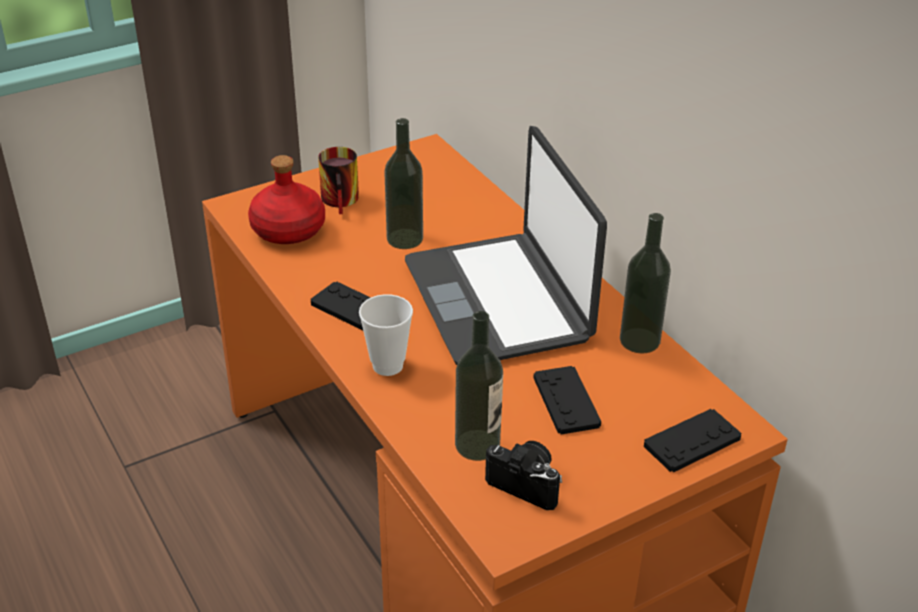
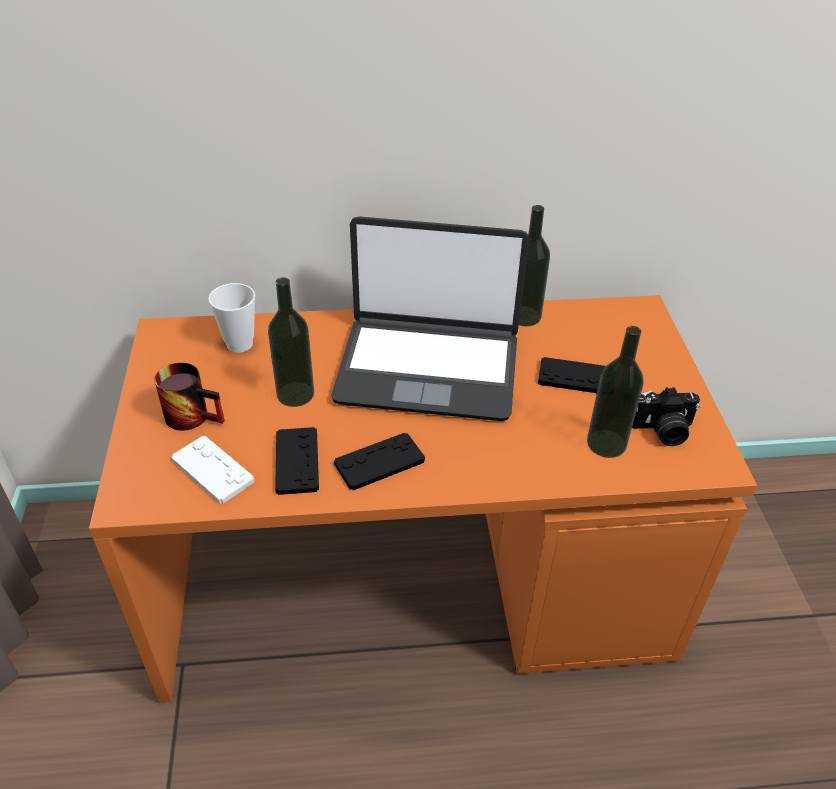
camera: 65 degrees left, 5 degrees up
red bottle [248,155,325,244] -> white game controller [171,436,254,504]
cup [359,294,413,376] -> cup moved to [208,283,255,353]
camera [485,441,562,510] -> camera turned 150 degrees counterclockwise [632,387,700,446]
black game controller [644,409,741,473] -> black game controller moved to [275,427,319,495]

